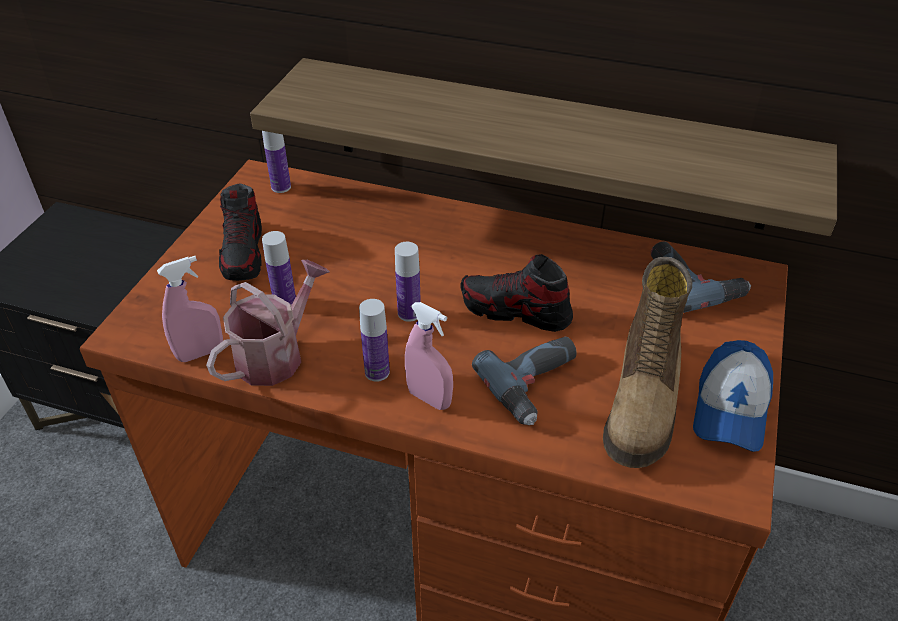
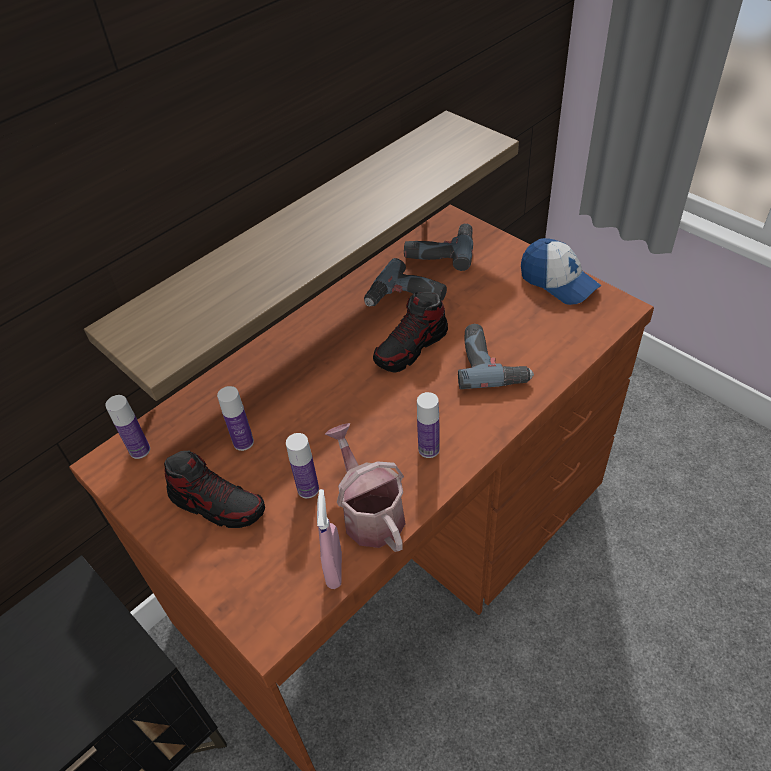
camera: 60 degrees left, 5 degrees up
bottle [395,242,421,322] -> bottle moved to [217,386,254,451]
pink spray bottle [405,302,453,410] -> none
boot [603,257,692,468] -> none
none -> power drill [364,258,447,306]

